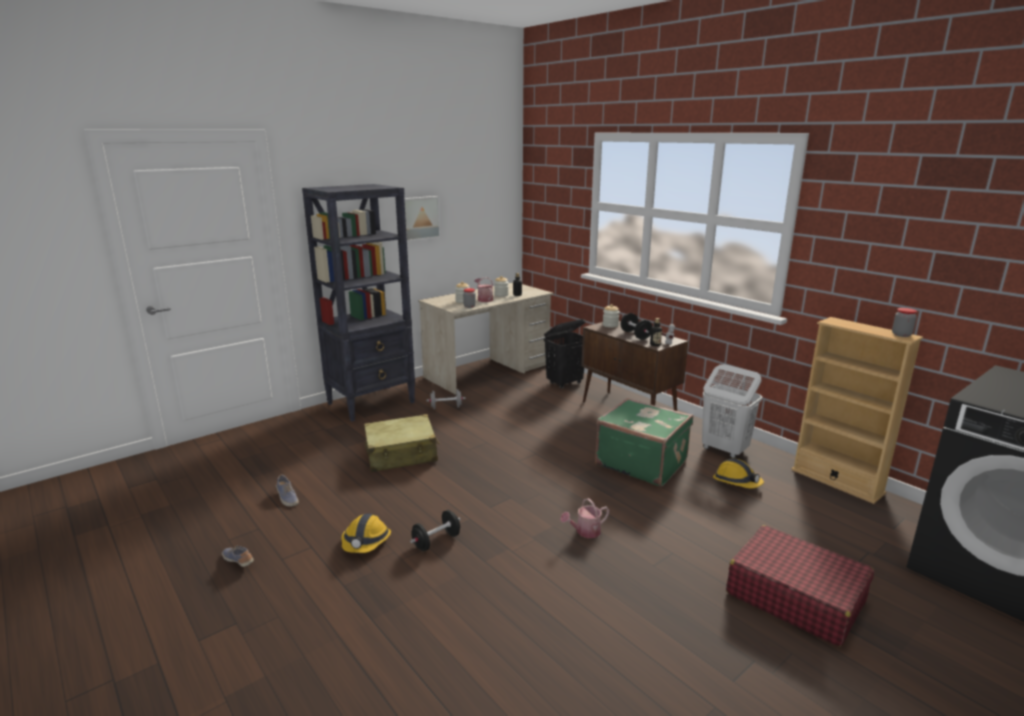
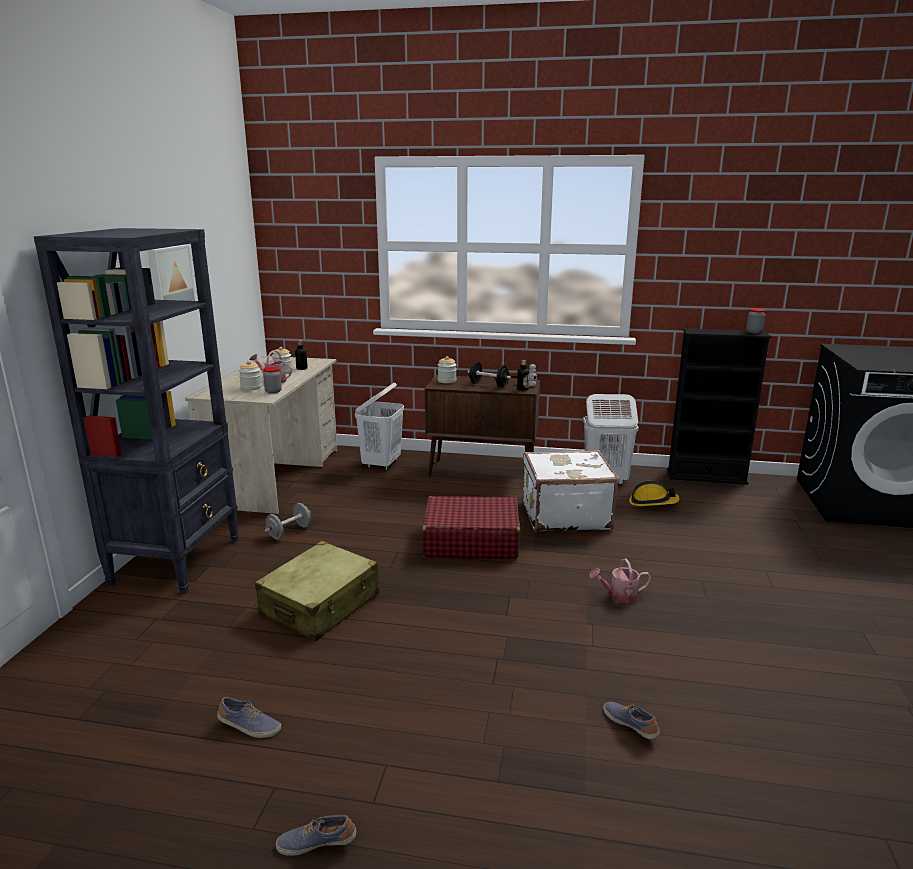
camera: 40 degrees left, 0 degrees up
hard hat [341,514,391,553] -> none
black dumbbell [410,510,460,551] -> none
black laundry basket [544,319,586,388] -> white laundry basket [355,383,404,470]
watering can [560,498,610,538] -> watering can turned 60 degrees clockwise [589,558,652,604]
green suitcase [595,398,693,487] -> white suitcase [523,450,619,532]
red suitcase [726,525,874,646] -> red suitcase moved to [422,496,520,559]
beige bookcase [791,317,923,504] -> black bookcase [667,328,771,485]
none -> shoe [603,702,660,739]

